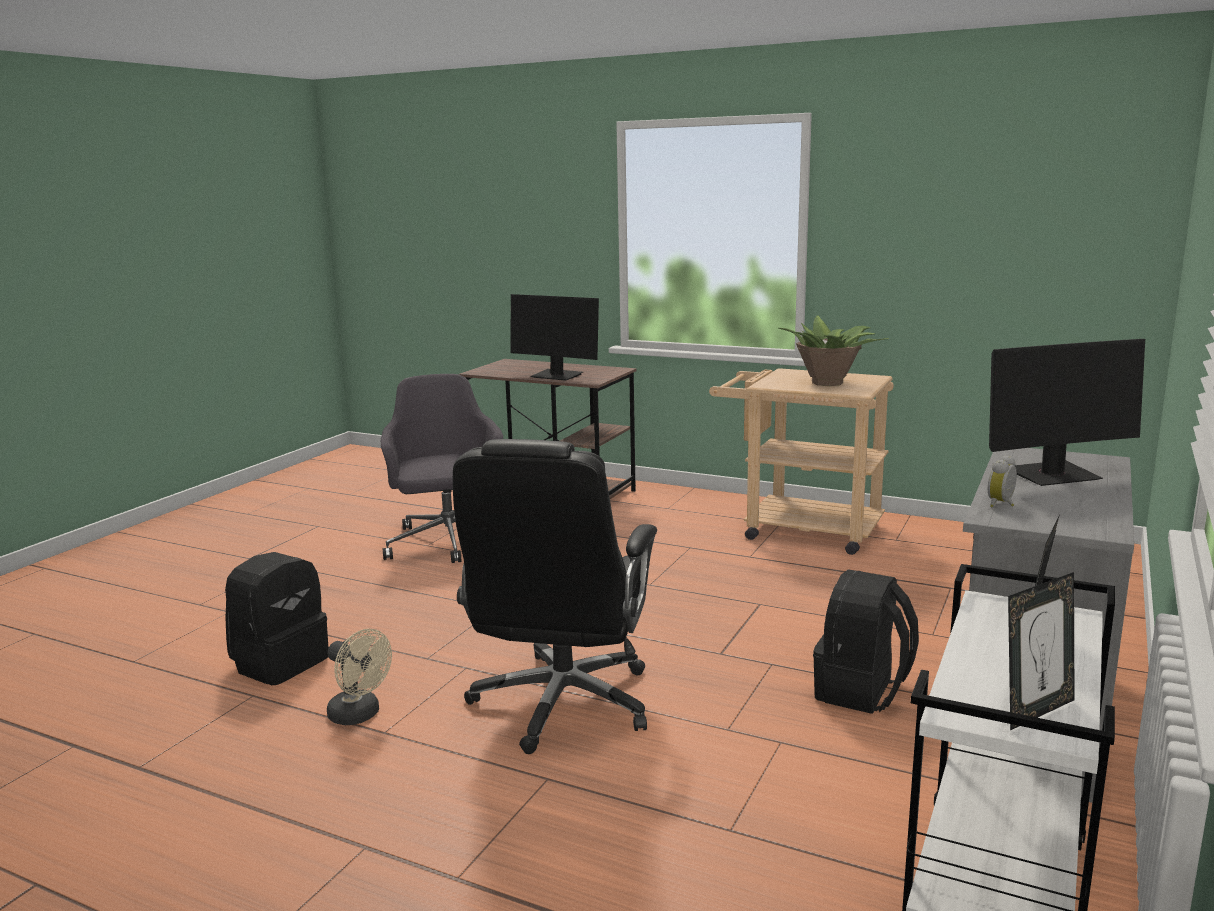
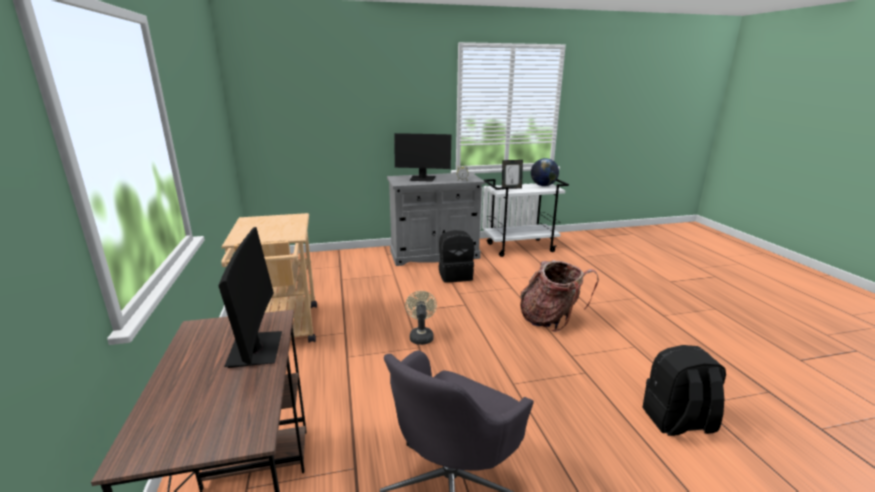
camera: 130 degrees left, 5 degrees up
beige fan [327,629,392,725] -> beige fan moved to [405,291,437,345]
black office chair [453,439,657,754] -> backpack [520,260,599,332]
potted plant [779,316,889,386] -> none
monitor [989,339,1145,486] -> monitor turned 150 degrees clockwise [394,133,451,182]
picture frame [1008,572,1075,730] -> globe [531,158,559,186]

